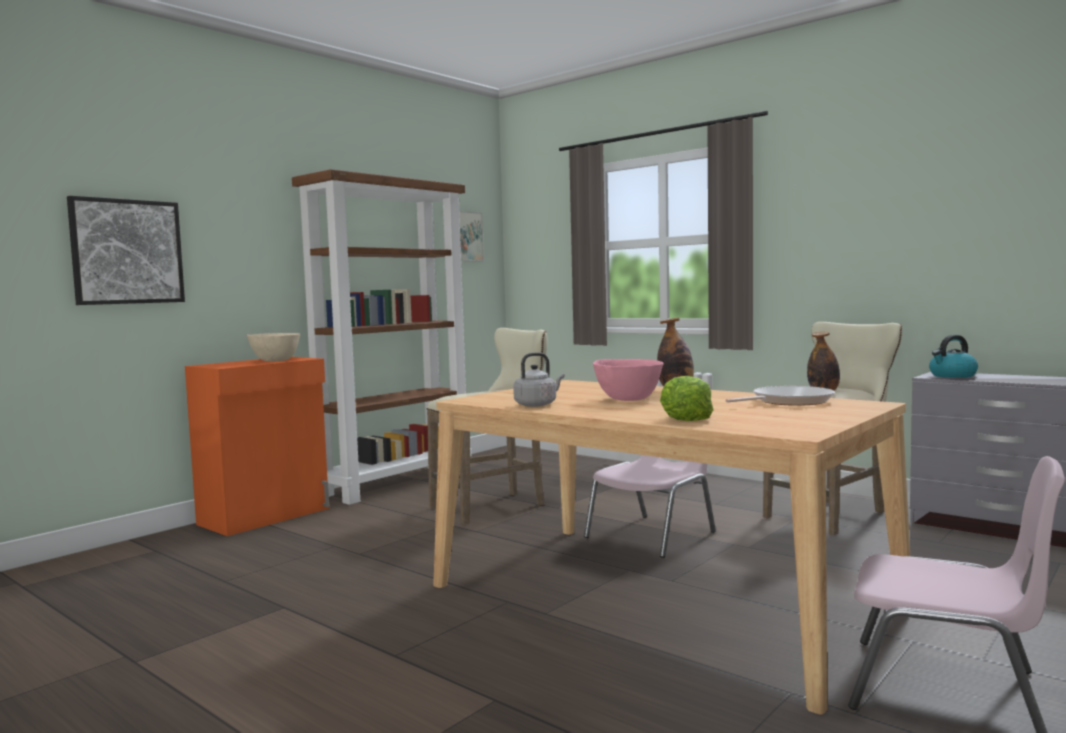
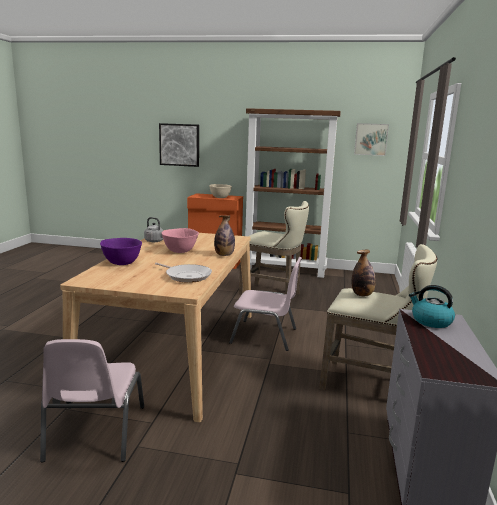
camera: 60 degrees right, 10 degrees up
lettuce [660,376,714,421] -> purple bowl [100,238,142,265]

